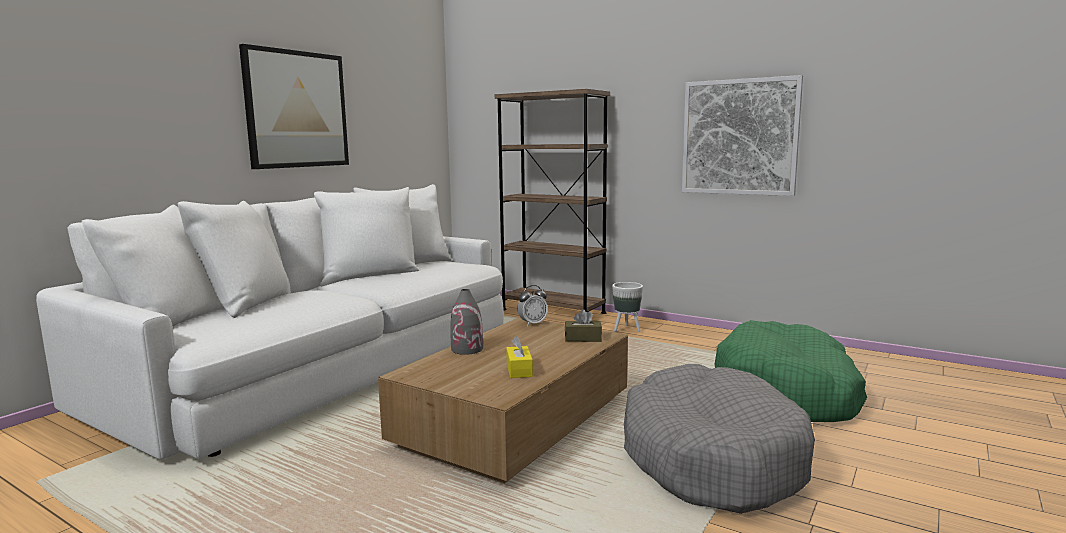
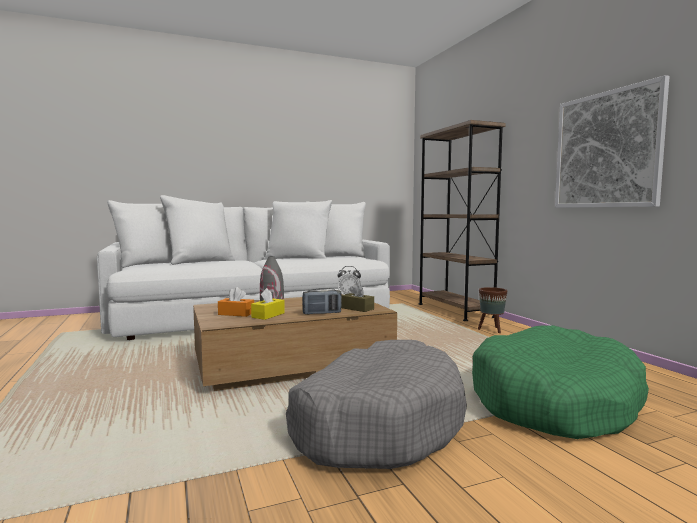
camera: 35 degrees right, 5 degrees down
picture [239,44,349,169] -> none
white planter [612,282,643,332] -> brown planter [478,287,507,333]
none -> orange tissue box [218,287,254,317]
none -> radio [302,288,342,315]

